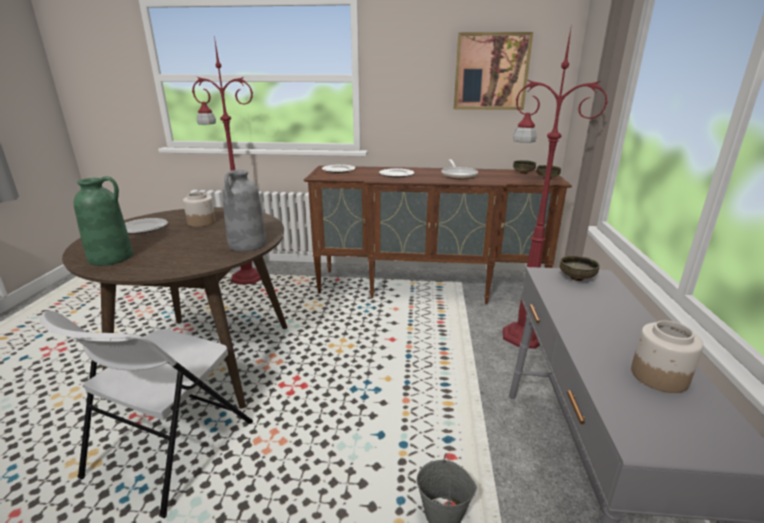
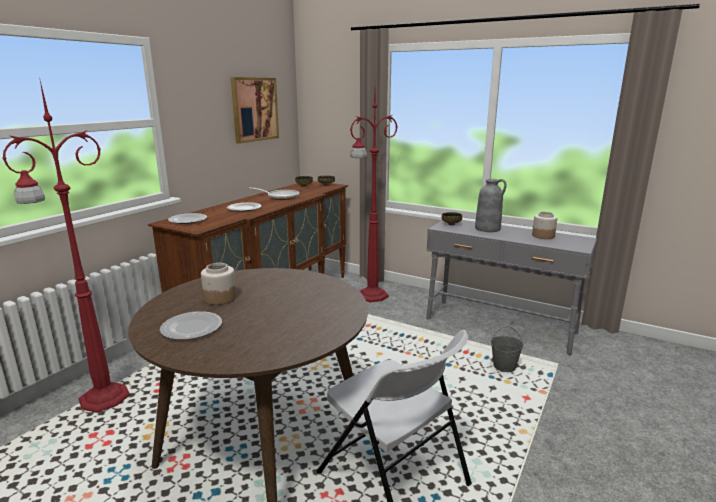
camera: 65 degrees left, 5 degrees down
green vase [74,176,133,266] -> none
grey vase [222,170,267,252] -> grey vase moved to [475,179,507,232]

